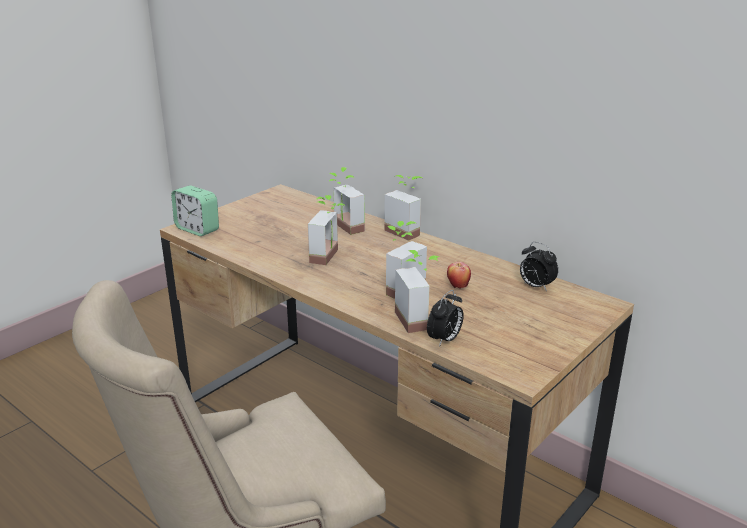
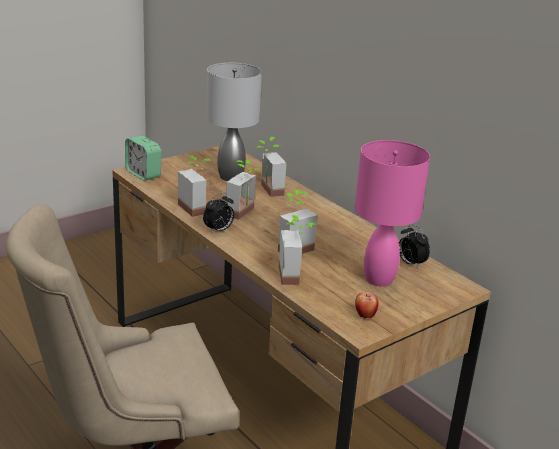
camera: 10 degrees right, 0 degrees up
potted plant [384,175,422,241] -> potted plant moved to [178,155,212,217]
alarm clock [427,290,464,347] -> alarm clock moved to [203,193,234,233]
apple [447,262,471,289] -> apple moved to [355,292,378,318]
none -> grey table lamp [206,63,262,181]
none -> pink table lamp [355,140,430,286]

